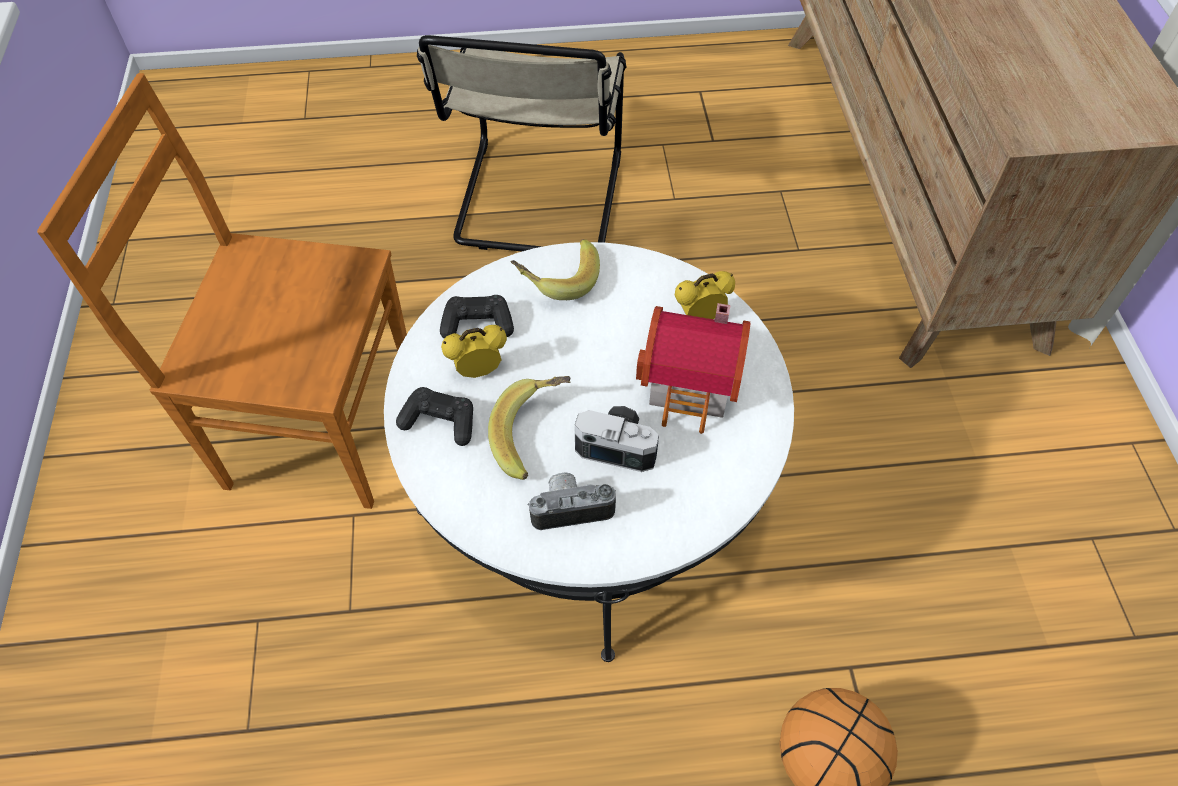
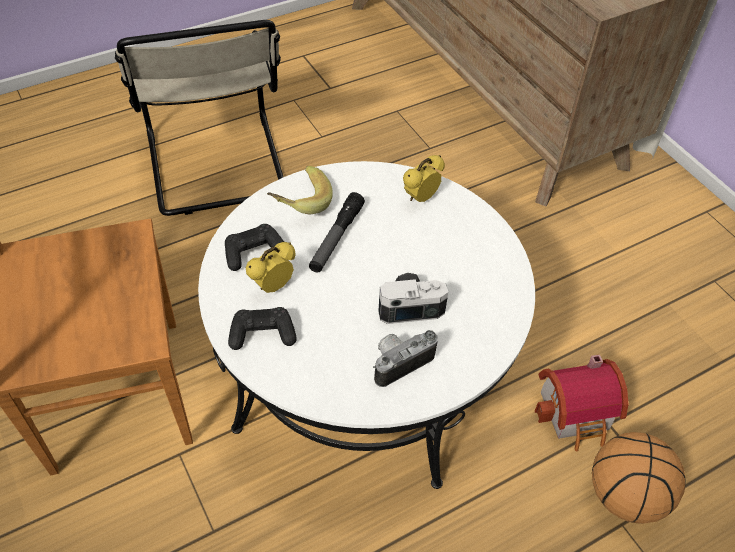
camera: 25 degrees left, 5 degrees down
banana [488,376,570,480] -> none
toy house [636,303,750,434] -> toy house moved to [534,354,628,451]
none -> flashlight [309,192,365,273]

